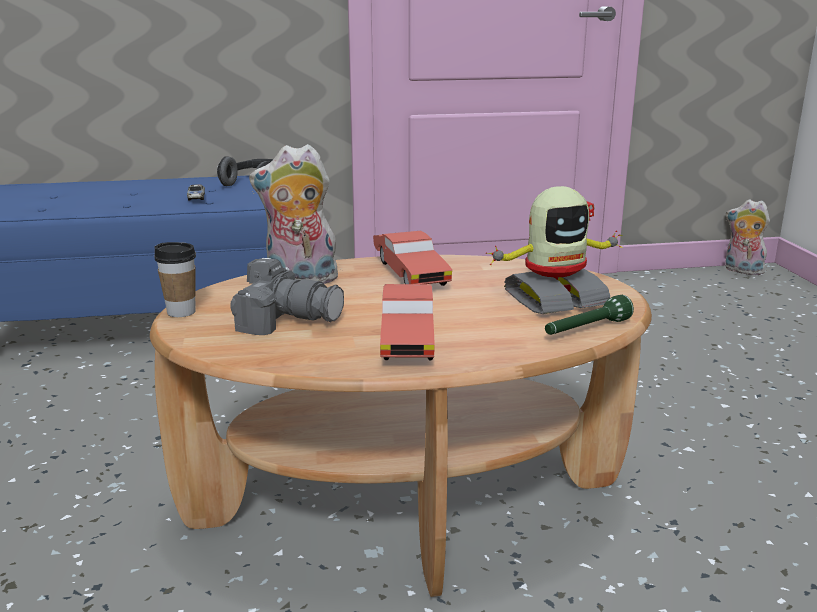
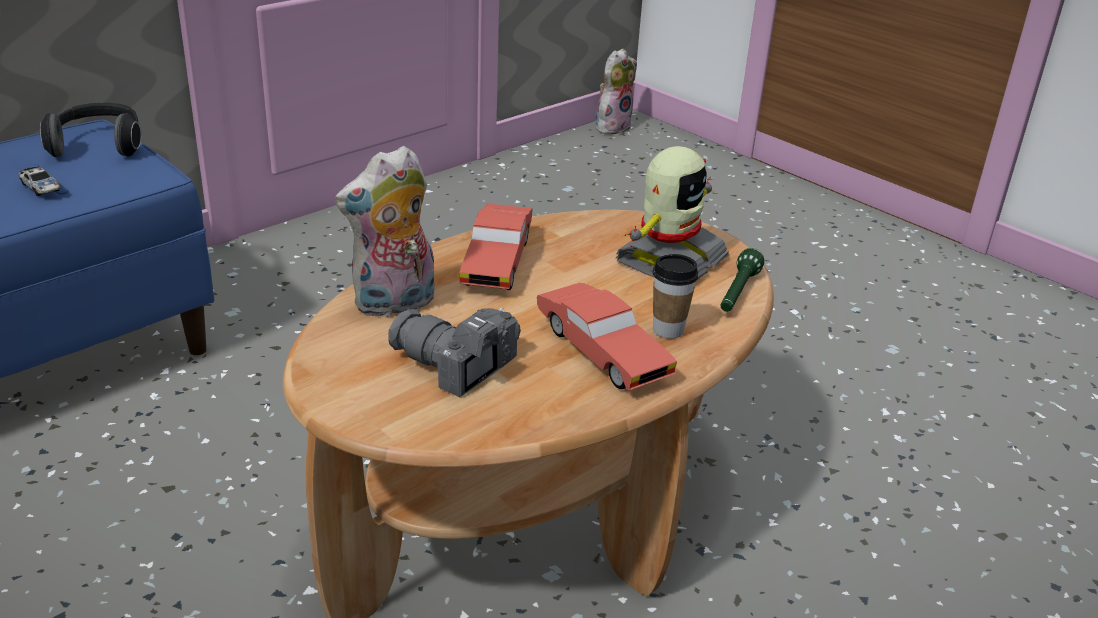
camera: 35 degrees left, 10 degrees up
cup [154,242,196,317] -> cup moved to [653,254,698,339]
camera [230,258,344,335] -> camera turned 135 degrees counterclockwise [388,307,521,397]
red toy car [373,231,452,286] -> red toy car turned 60 degrees clockwise [460,204,532,290]
plush toy [725,200,770,276] -> plush toy turned 135 degrees clockwise [596,49,637,134]

